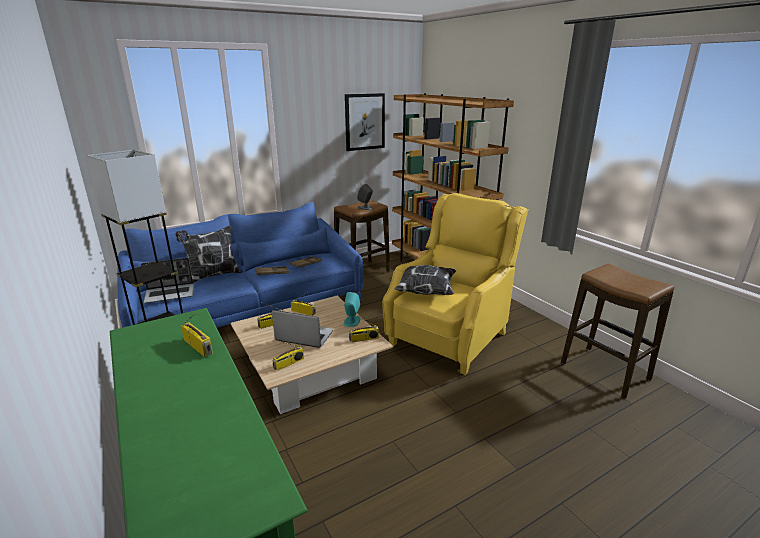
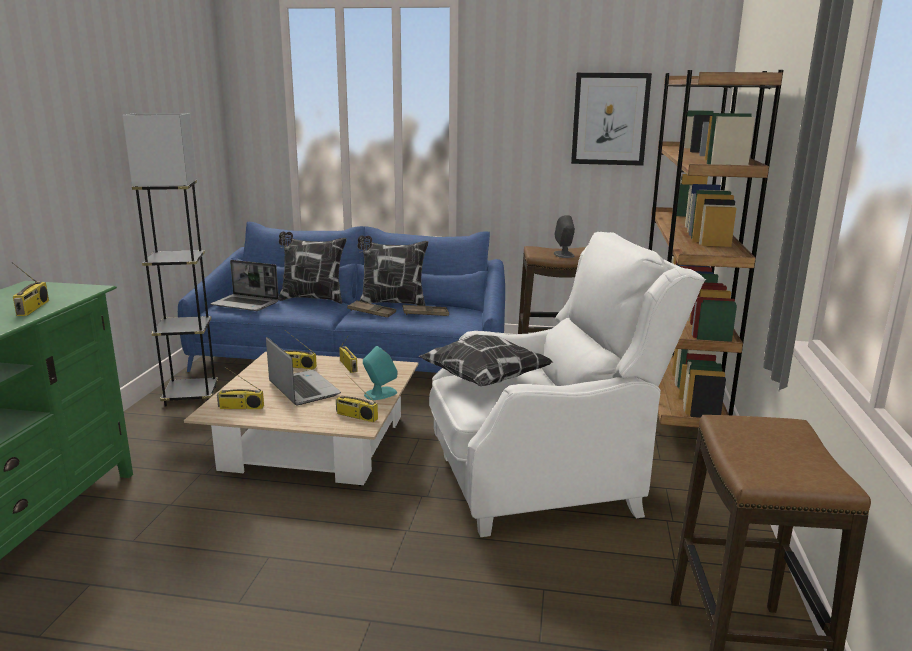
camera: 40 degrees right, 5 degrees down
yellow armchair [382,193,529,375] -> white armchair [429,232,706,537]
none -> pillow [357,235,428,306]

